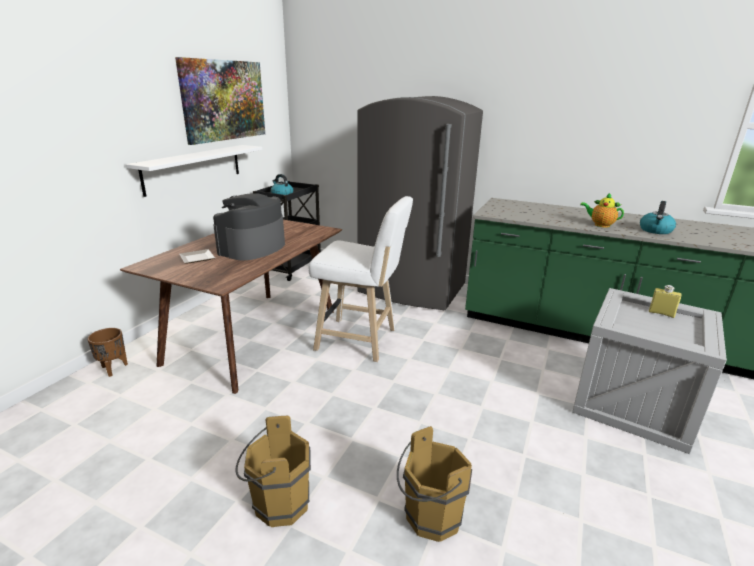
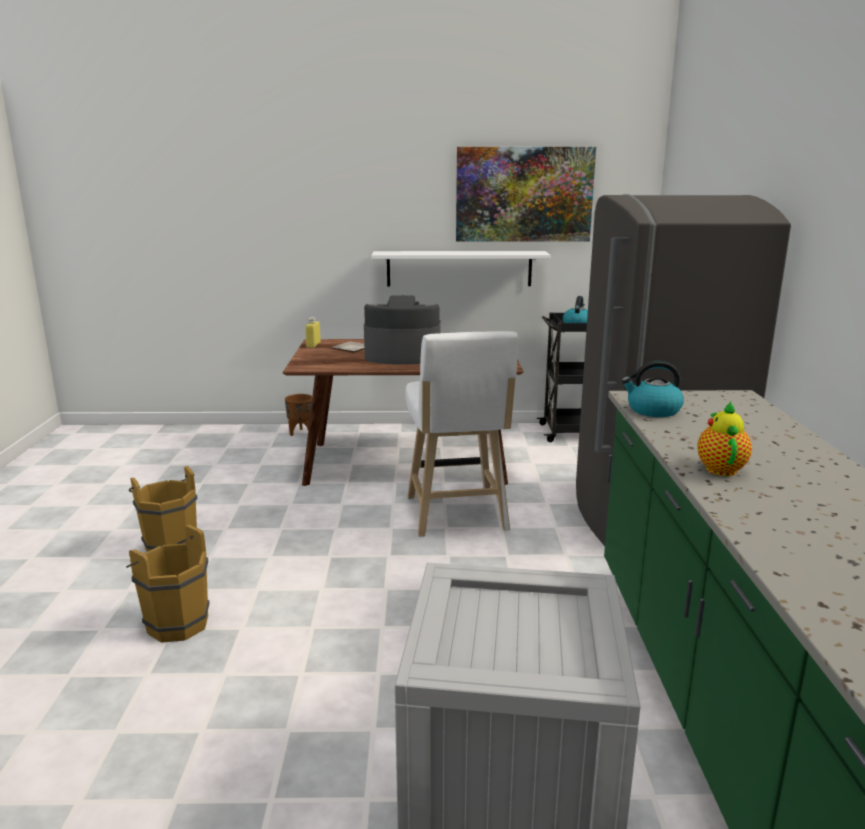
camera: 65 degrees right, 5 degrees down
kettle [640,201,676,234] -> kettle moved to [621,361,684,417]
yellow bottle [649,285,682,318] -> yellow bottle moved to [305,317,321,348]

